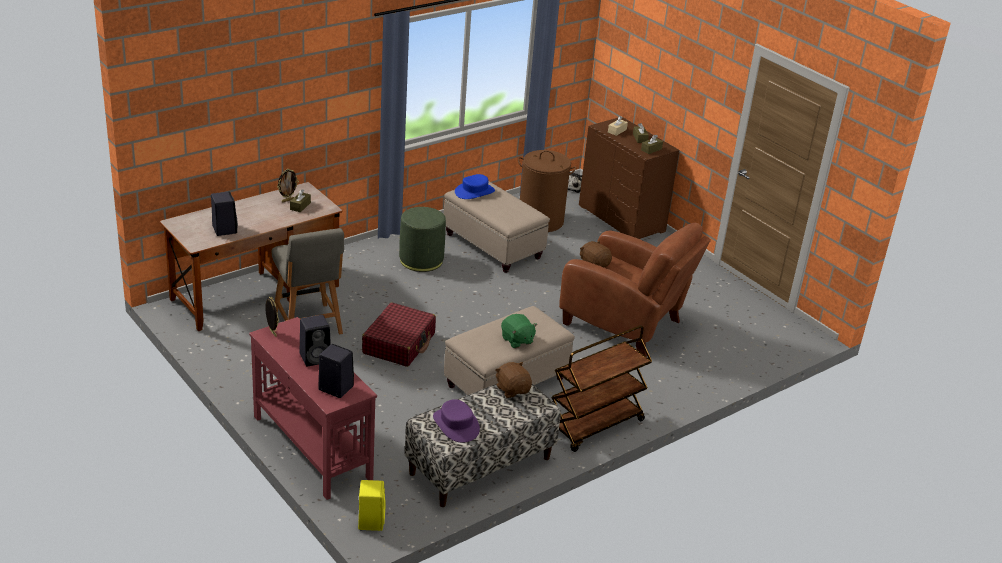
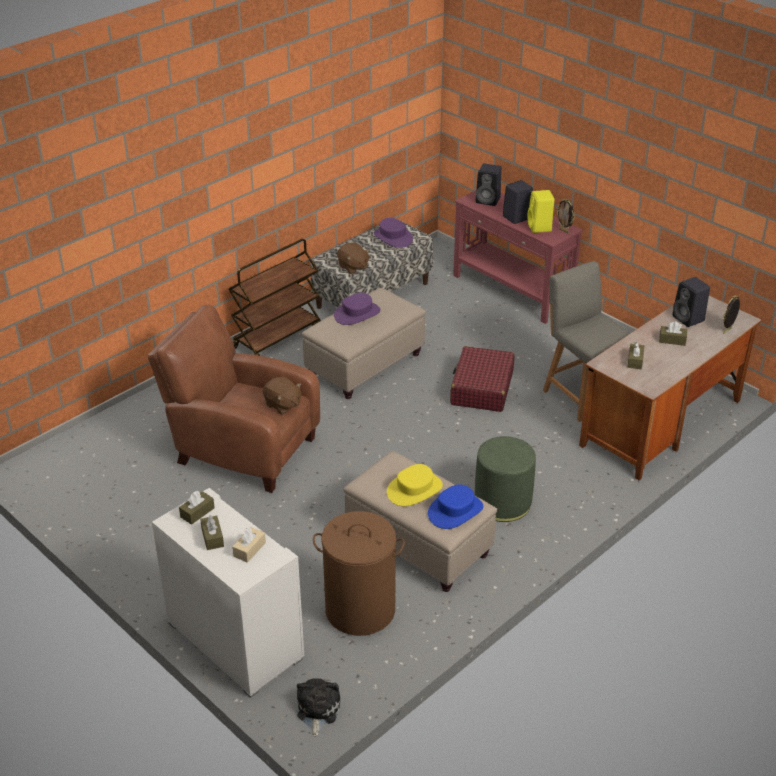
camera: 175 degrees right, 5 degrees up
picture frame [277,169,299,202] -> picture frame moved to [723,295,740,334]
yellow speaker [358,480,386,531] -> yellow speaker moved to [527,190,554,233]
green plush toy [501,314,537,348] -> purple hat [334,292,381,325]
brown dresser [579,117,679,239] -> white dresser [152,488,304,698]
none -> yellow hat [387,464,443,506]
none -> brown tissue box [659,322,687,346]

